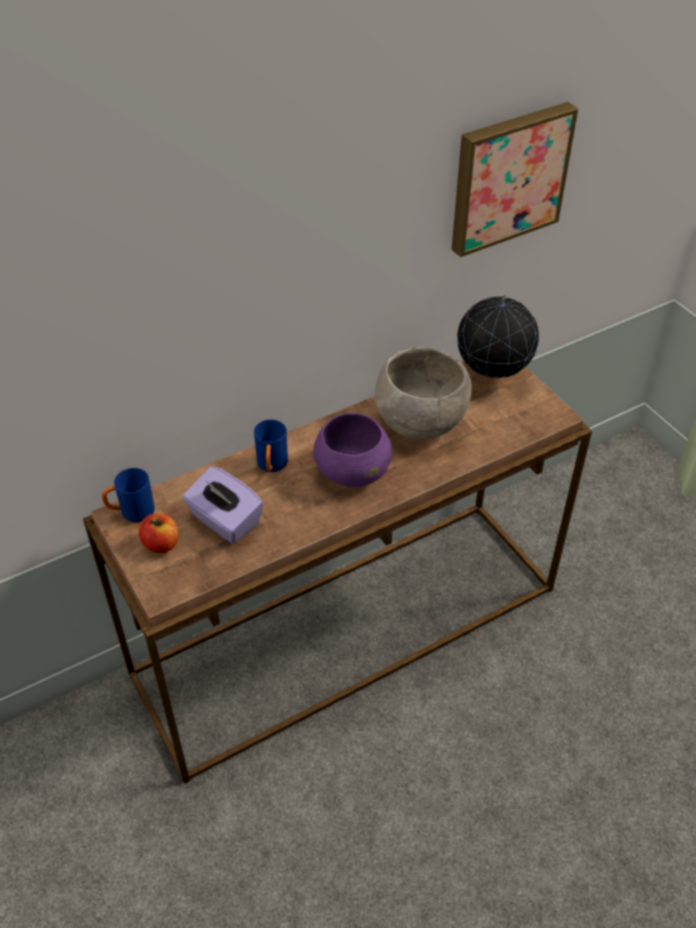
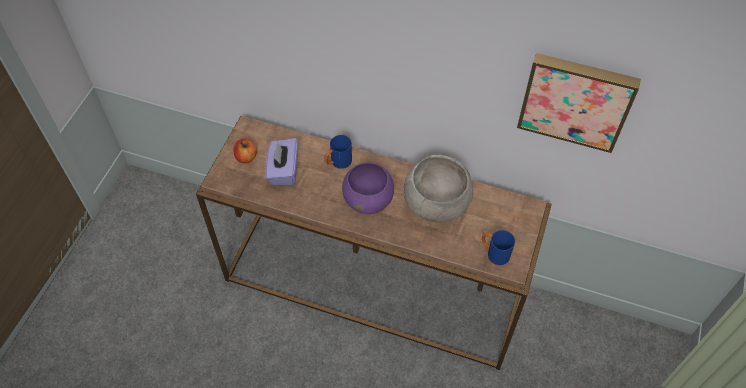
camera: 50 degrees right, 10 degrees up
blue mug [102,468,155,522] -> blue mug moved to [482,230,515,265]
globe [457,295,539,378] -> none

